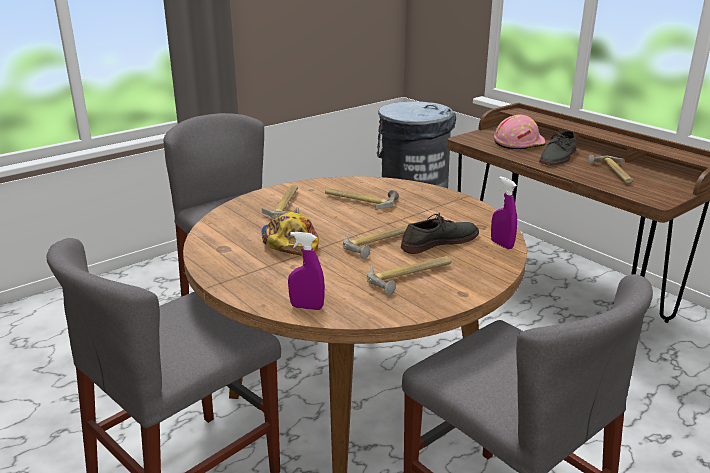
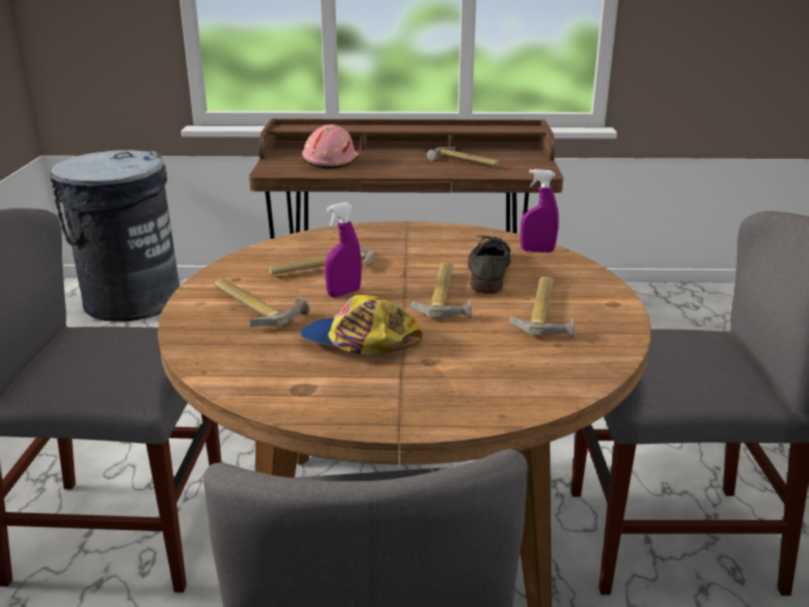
camera: 50 degrees left, 0 degrees up
purple spray bottle [288,232,325,310] -> purple spray bottle moved to [325,202,362,297]
grey shoe [539,130,577,165] -> none

